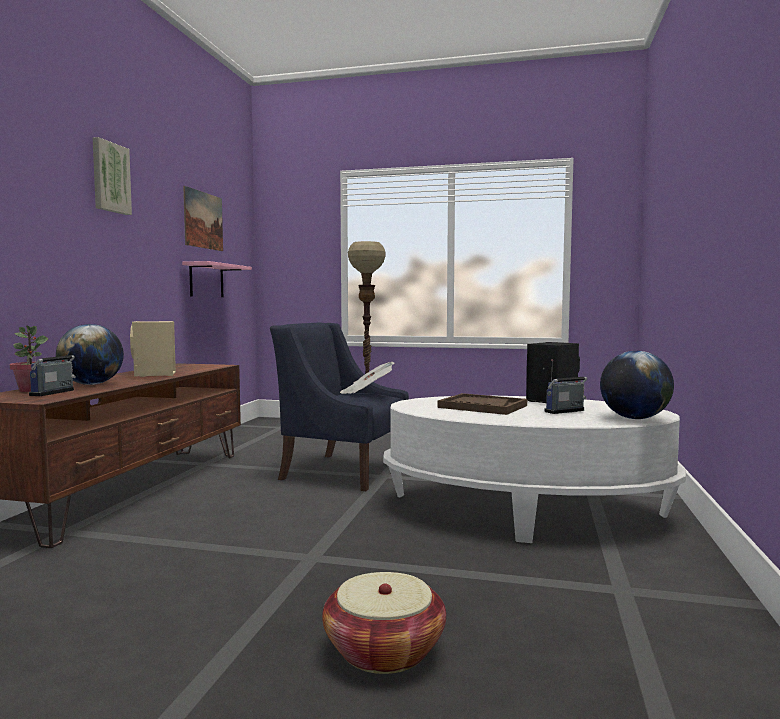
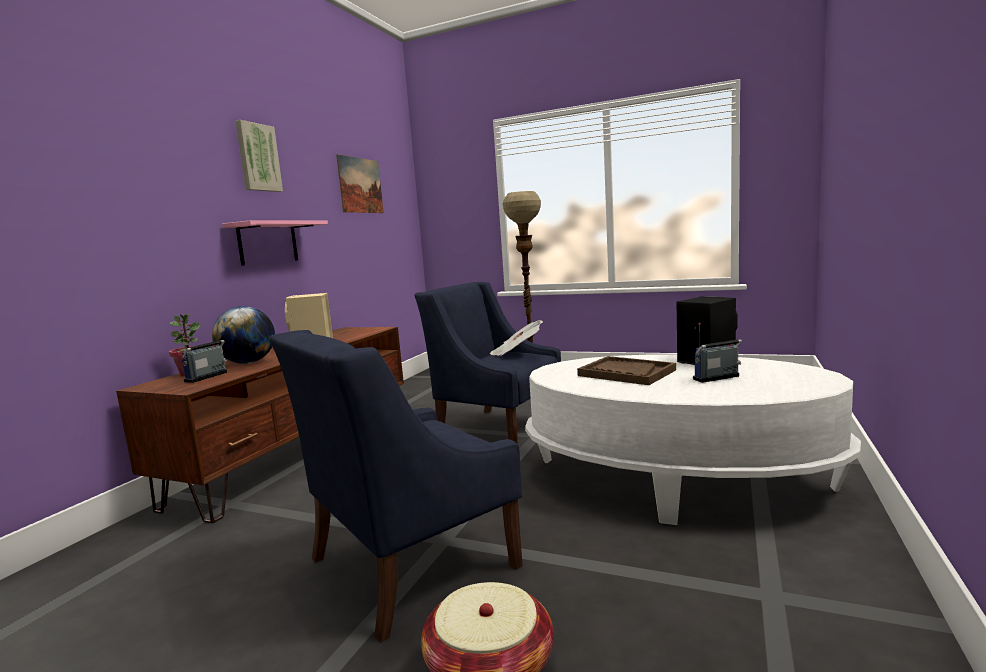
camera: 10 degrees right, 5 degrees up
pink shelf [182,261,252,297] -> pink shelf moved to [222,220,328,266]
globe [600,351,674,419] -> none
none -> blue armchair [269,330,523,643]

